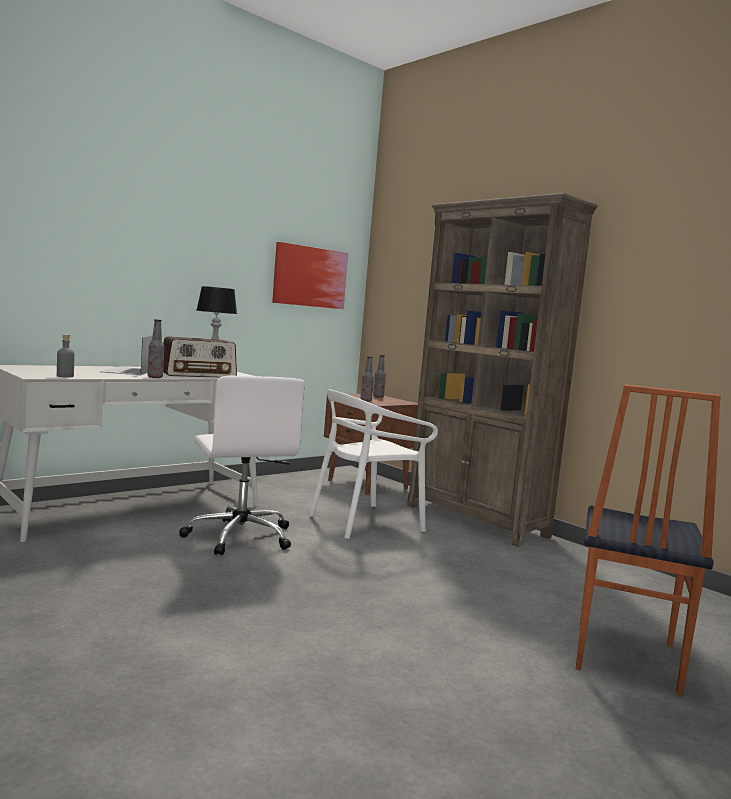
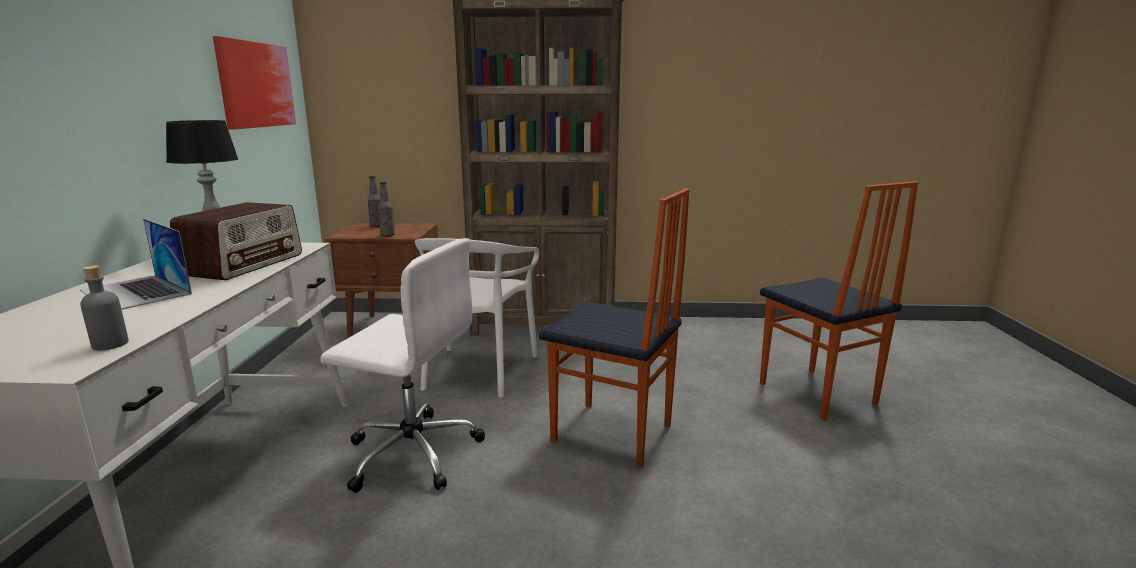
camera: 45 degrees left, 10 degrees up
bottle [147,319,164,378] -> none
none -> chair [539,188,690,468]

